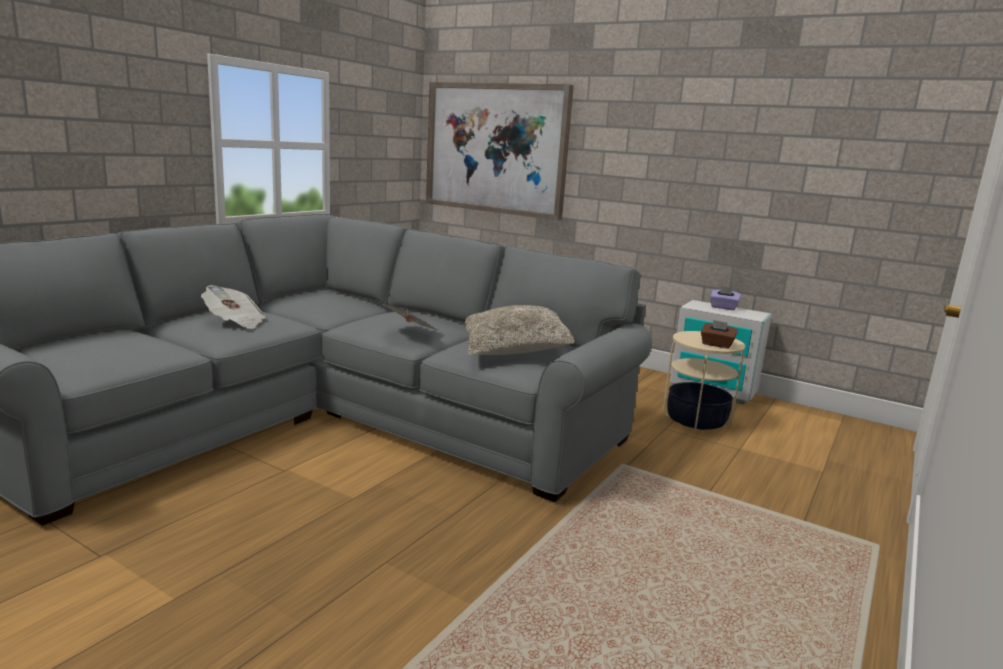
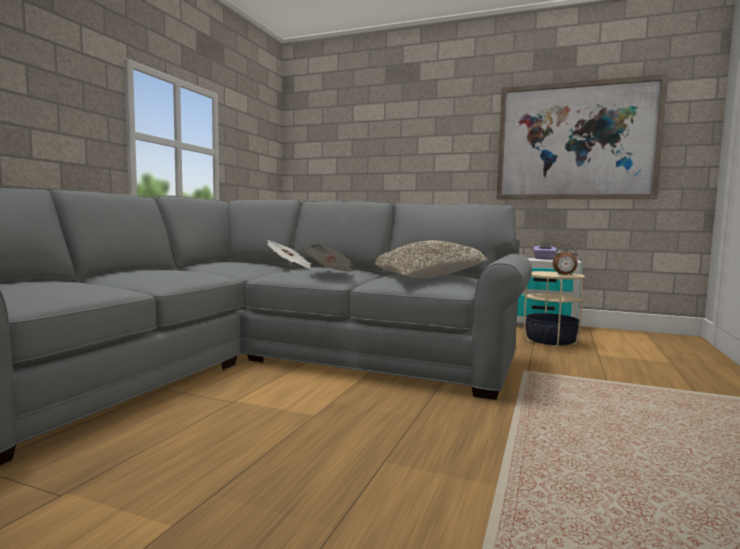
camera: 10 degrees left, 10 degrees down
newspaper [201,285,265,329] -> newspaper moved to [267,240,311,269]
picture [426,82,574,220] -> picture moved to [497,74,668,199]
brown tissue box [701,320,738,349] -> alarm clock [553,244,578,276]

